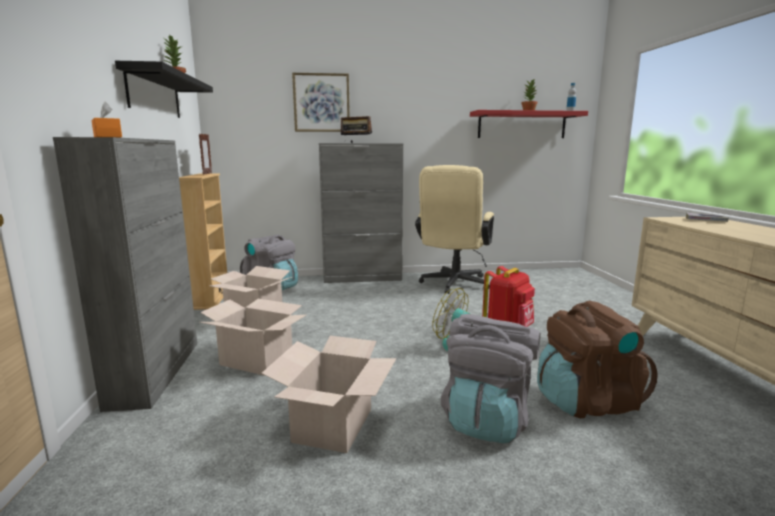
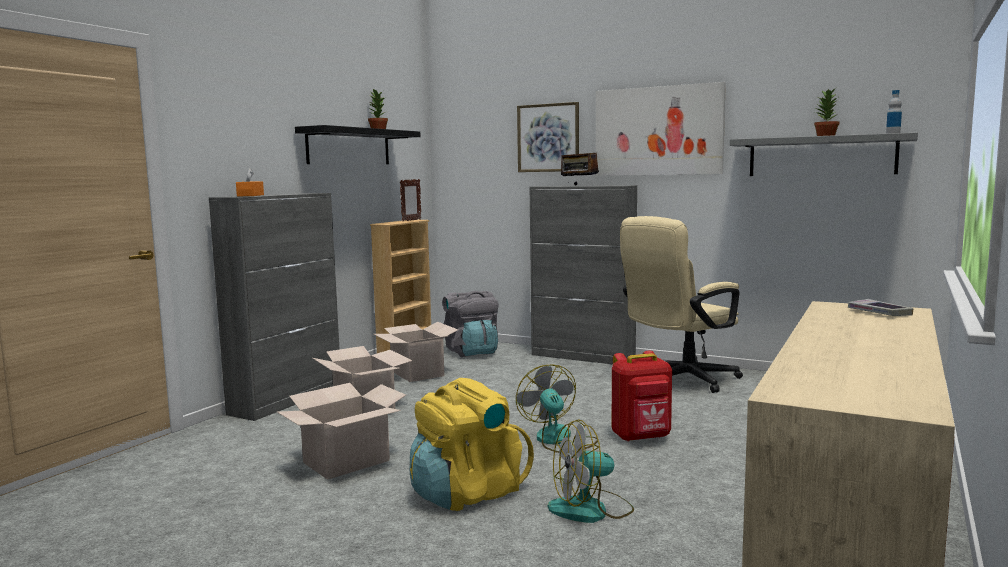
camera: 35 degrees right, 5 degrees down
grey backpack [441,314,540,443] -> yellow backpack [409,378,534,511]
red shelf [470,110,588,138] -> grey shelf [730,133,918,176]
brown backpack [537,301,658,419] -> fan [548,419,634,523]
none -> picture [596,82,726,176]

